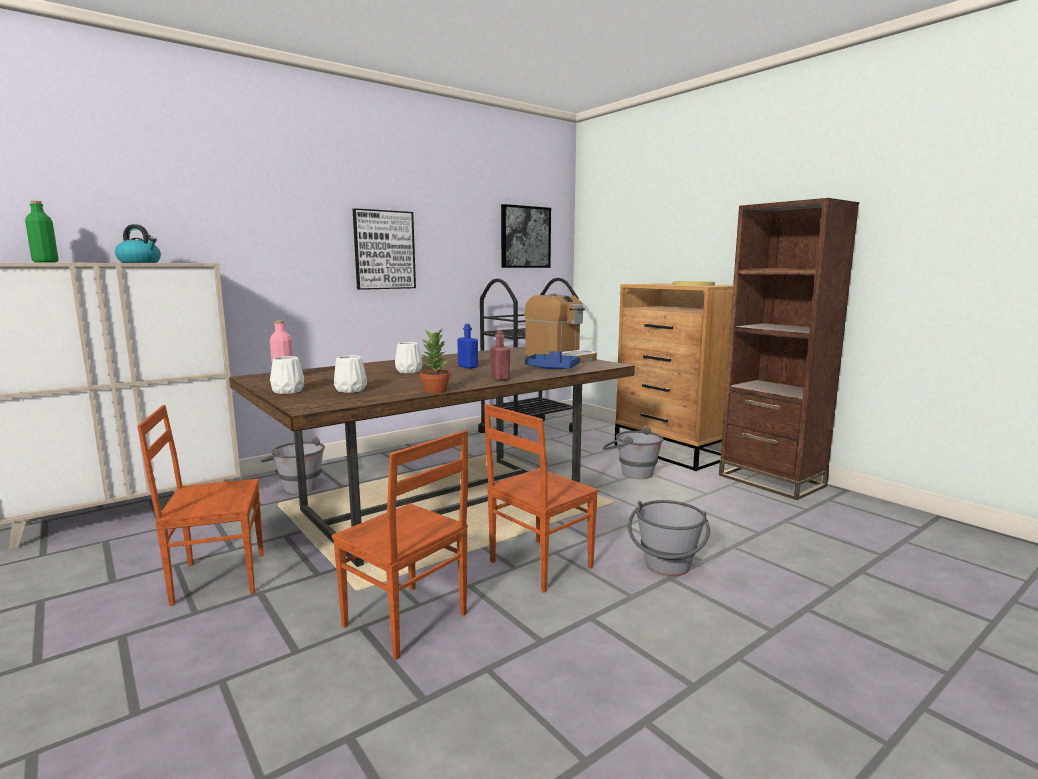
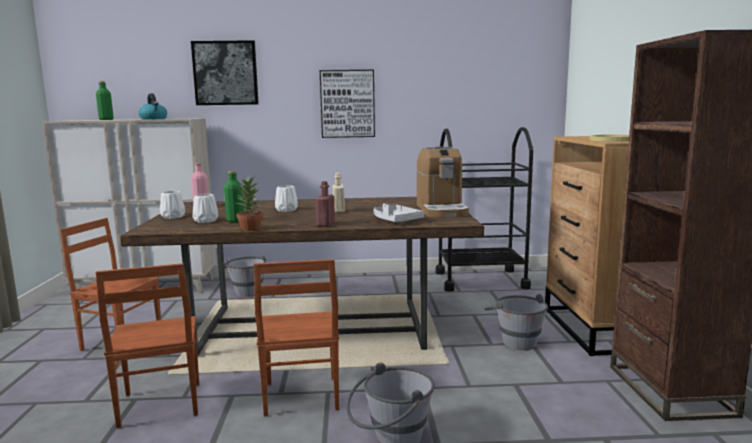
camera: 35 degrees right, 0 degrees up
blue bottle [457,324,478,369] -> beige bottle [332,173,345,213]
brown chair [484,404,599,592] -> brown chair turned 90 degrees counterclockwise [254,259,339,416]
picture [501,204,551,268] -> picture moved to [191,40,259,105]
blue tray [525,351,580,369] -> grey tray [373,203,424,222]
none -> green bottle [224,171,244,222]

